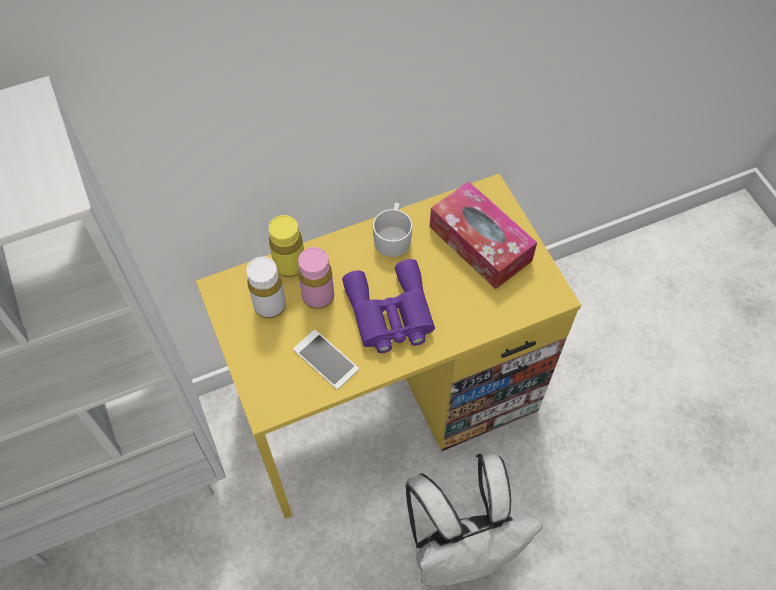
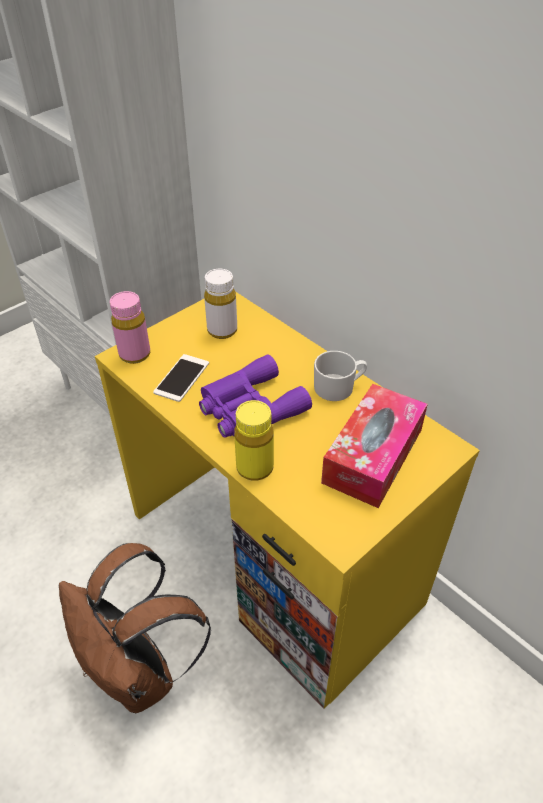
camera: 70 degrees right, 15 degrees down
yellow bottle [268,215,304,277] -> yellow bottle moved to [234,400,274,481]
pink bottle [298,247,334,309] -> pink bottle moved to [110,291,150,364]
white backpack [405,452,543,586] -> brown backpack [59,543,211,713]

